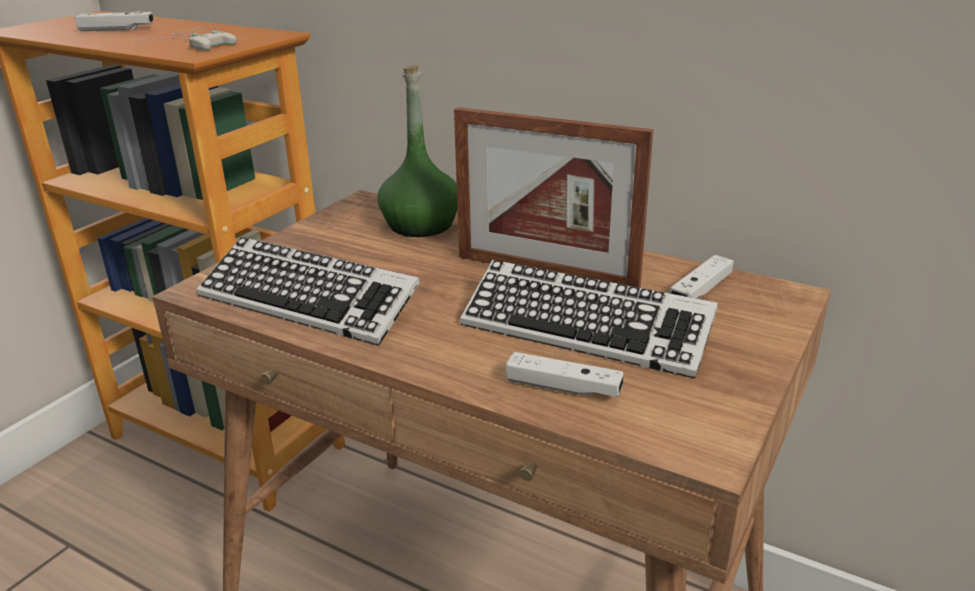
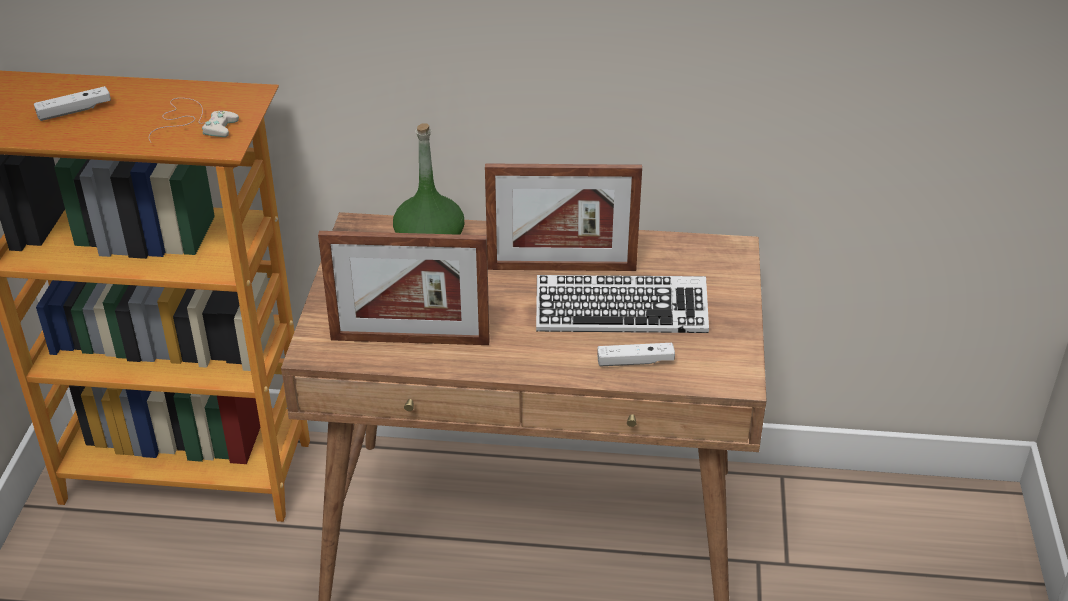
camera: 25 degrees left, 10 degrees up
keyboard [196,237,420,346] -> picture frame [318,231,490,345]
white game controller [669,255,734,298] -> none

